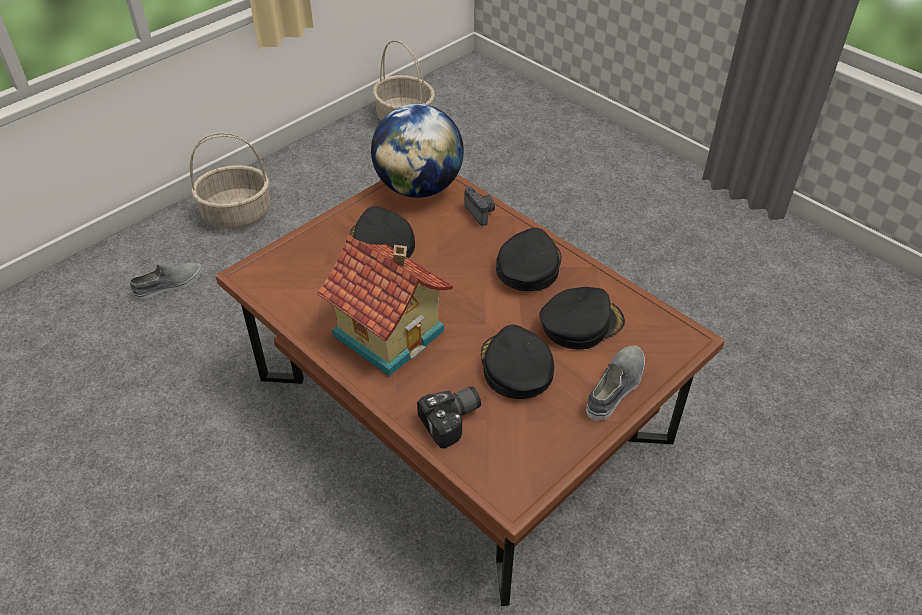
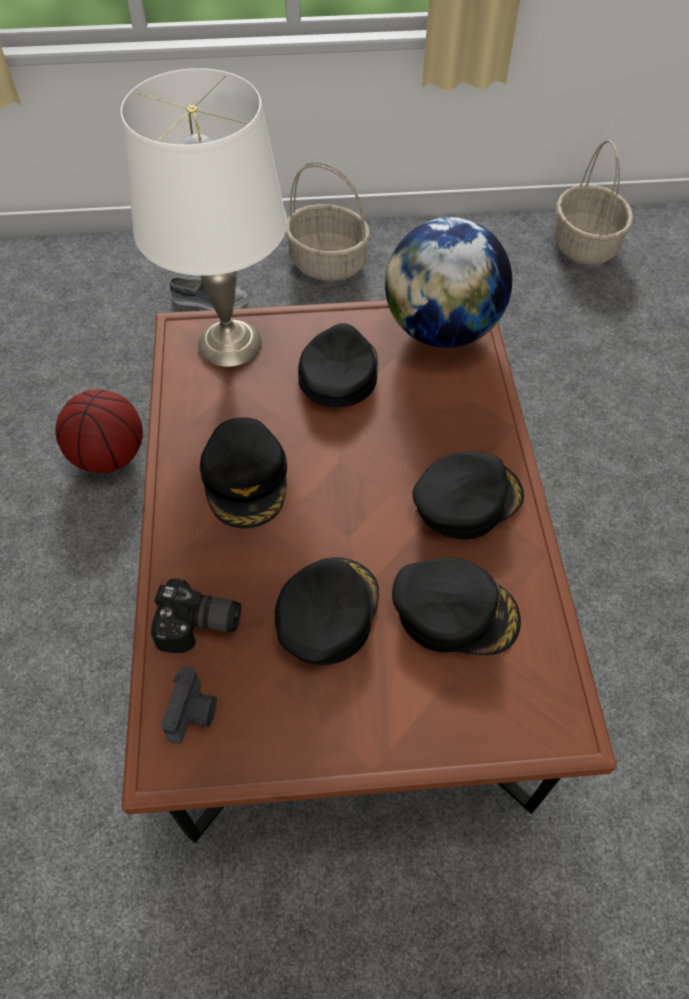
camera: 40 degrees right, 10 degrees up
toy house [317,234,453,376] -> black cap [200,417,287,529]
camera [465,186,495,226] -> camera moved to [161,666,217,744]
grey shoe [586,345,645,421] -> none
none -> basketball [55,389,143,473]
none -> white table lamp [121,68,287,367]

